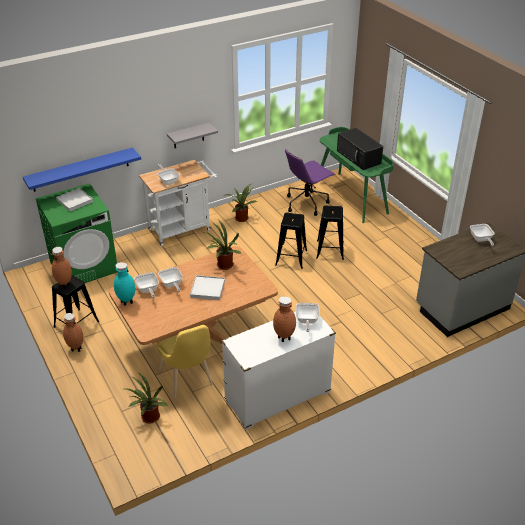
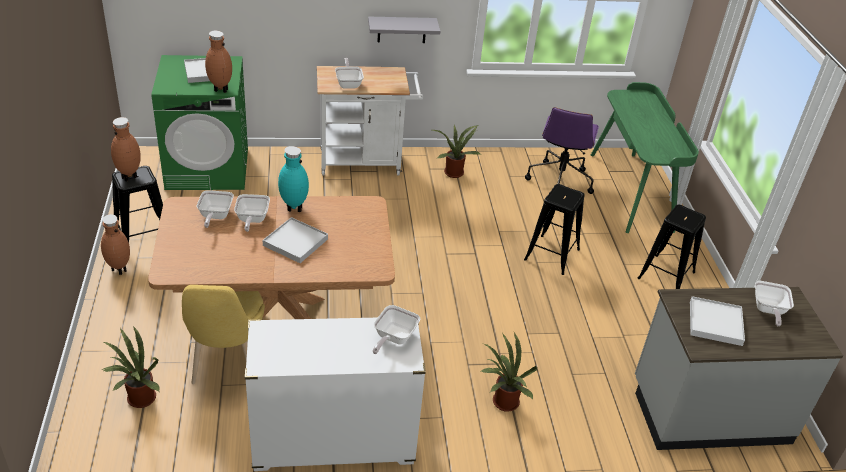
camera: 20 degrees right, 0 degrees up
blue shelf [23,147,141,192] -> none
turquoise vase [114,262,135,306] -> turquoise vase moved to [278,146,309,213]
potted plant [204,220,241,270] -> potted plant moved to [480,333,537,412]
brown vase [273,296,296,342] -> brown vase moved to [205,31,232,93]
black stool [275,212,307,269] -> black stool moved to [638,204,706,289]
purple office chair [285,149,336,216] -> purple office chair turned 60 degrees counterclockwise [525,107,599,194]
black microwave [337,128,383,170] -> none
none -> white tray [690,296,745,346]

